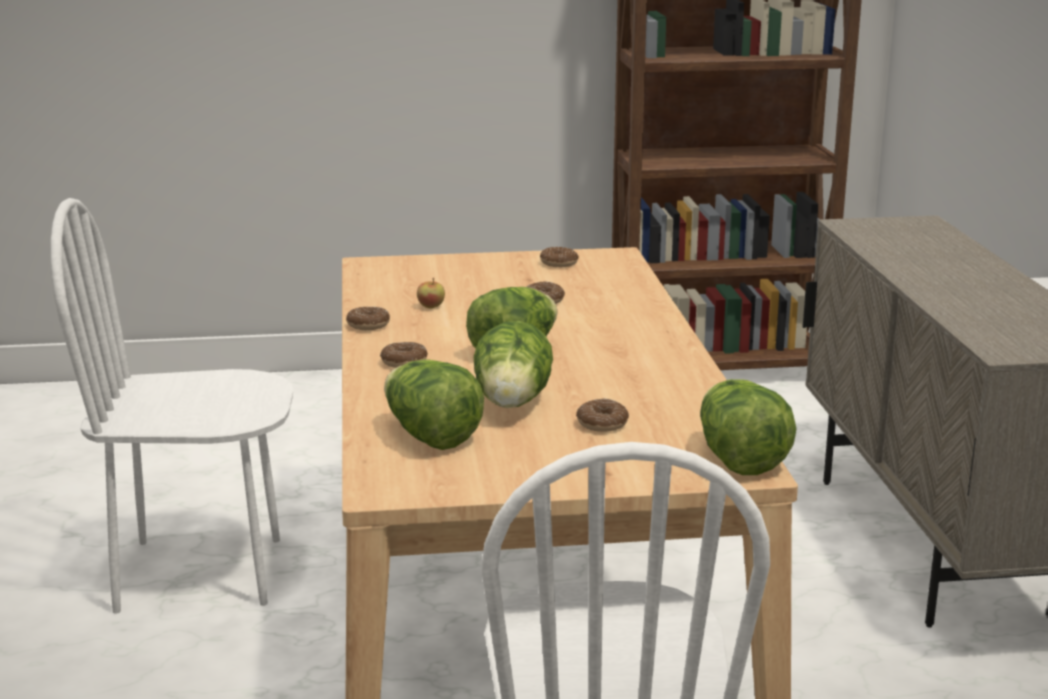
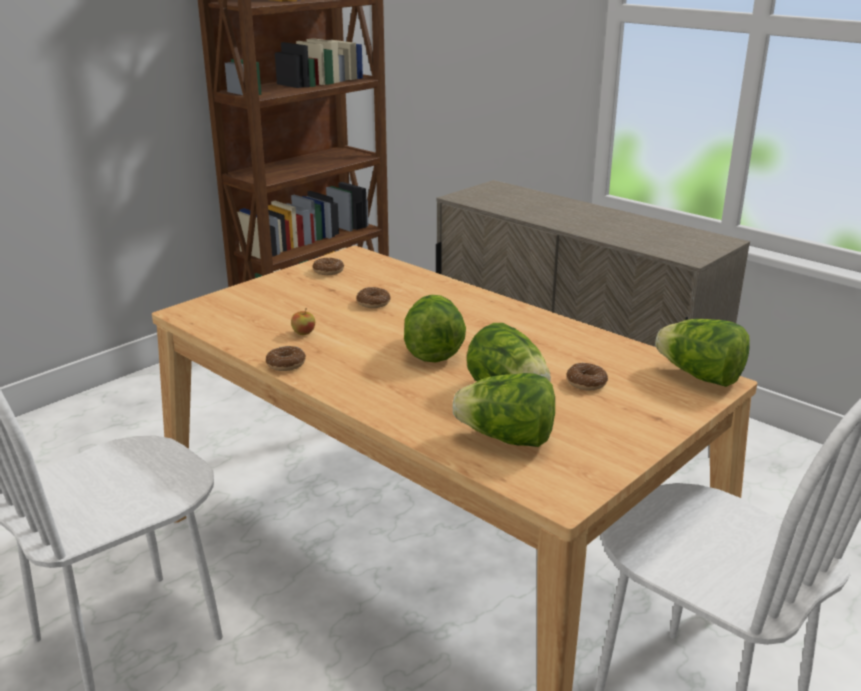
camera: 40 degrees left, 5 degrees up
donut [380,342,428,368] -> none

